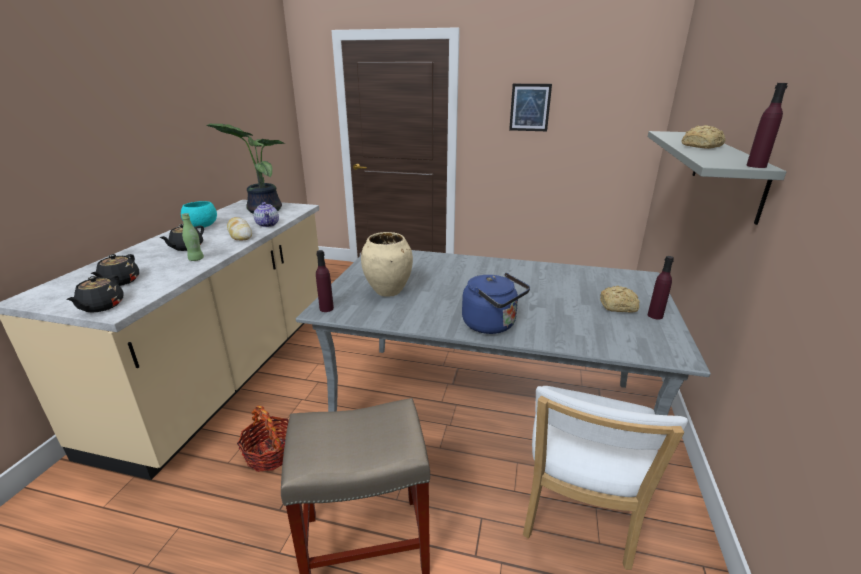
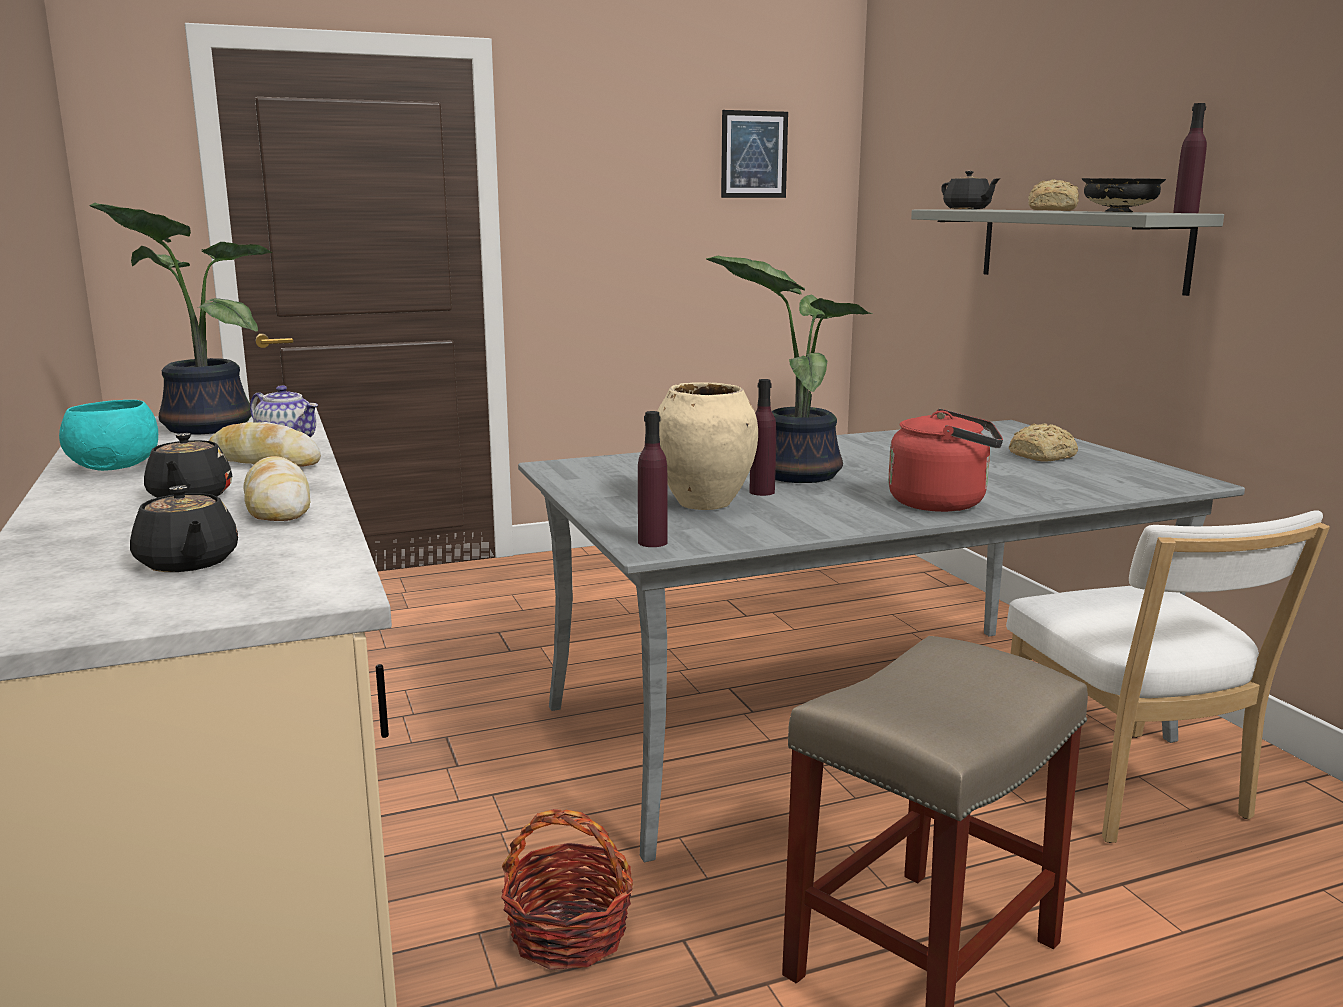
camera: 35 degrees left, 10 degrees down
black teapot [66,275,123,313] -> black teapot moved to [941,171,1000,209]
green bottle [182,213,204,261] -> bread [243,456,310,521]
blue kettle [462,273,530,334] -> red kettle [888,409,1003,512]
picture [509,84,552,131] -> picture moved to [721,110,788,198]
purple bottle [648,256,674,319] -> purple bottle moved to [749,379,776,496]
none -> potted plant [706,256,873,483]
none -> black bowl [1082,178,1166,212]

